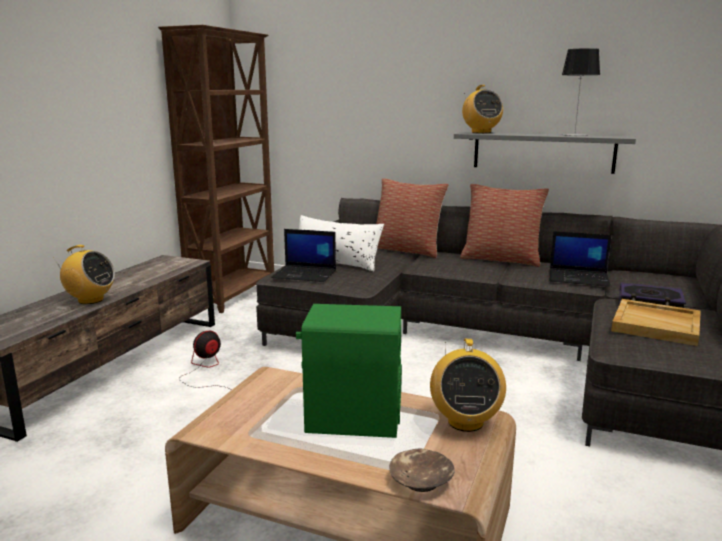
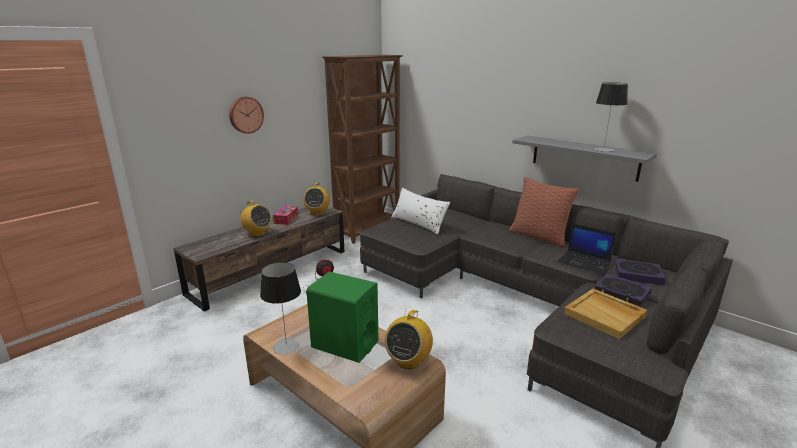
camera: 20 degrees right, 5 degrees up
laptop [271,229,336,282] -> none
pillow [376,178,449,258] -> none
brown bowl [389,448,454,492] -> none
radio [462,85,503,133] -> radio moved to [303,183,330,215]
none -> wall clock [229,97,264,134]
none -> table lamp [260,262,301,354]
none -> tissue box [273,206,298,225]
none -> book [614,259,666,285]

